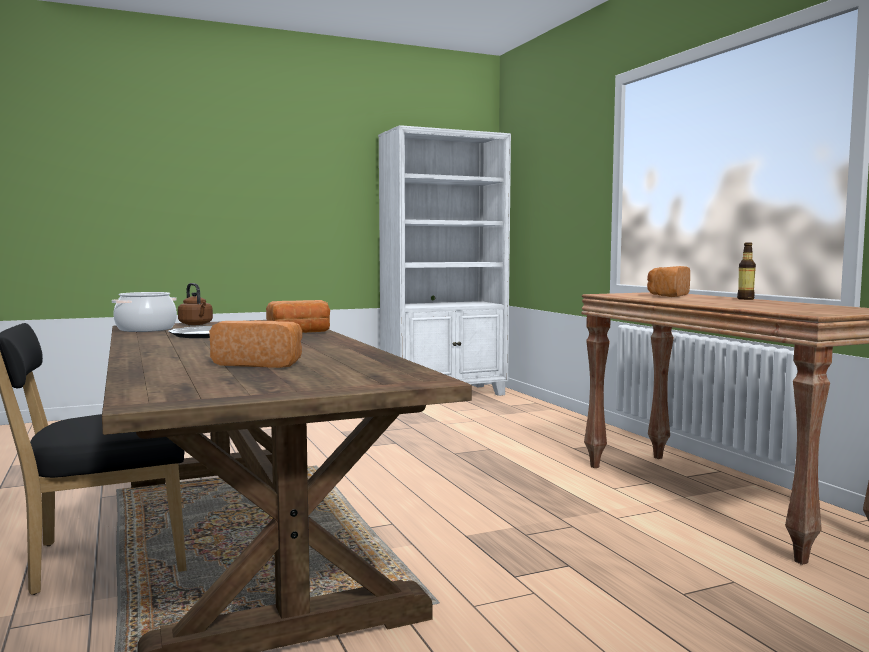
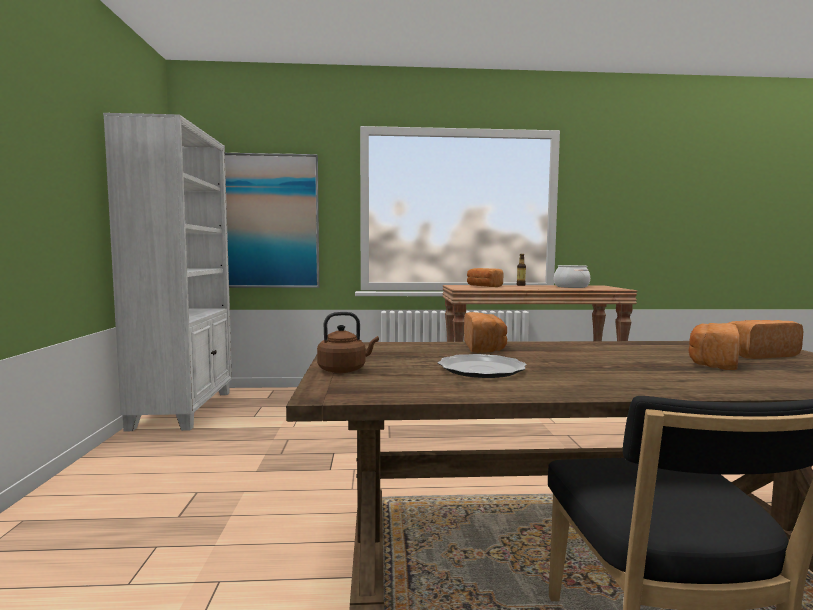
camera: 70 degrees left, 0 degrees up
cooking pot [112,292,177,332] -> cooking pot moved to [554,265,590,288]
none -> picture [225,153,319,288]
none -> bread [729,320,803,359]

